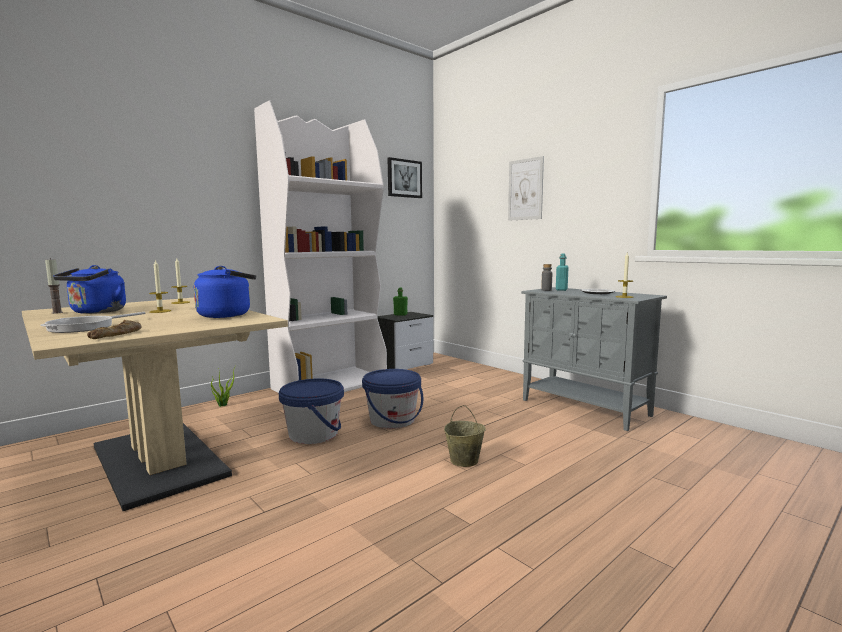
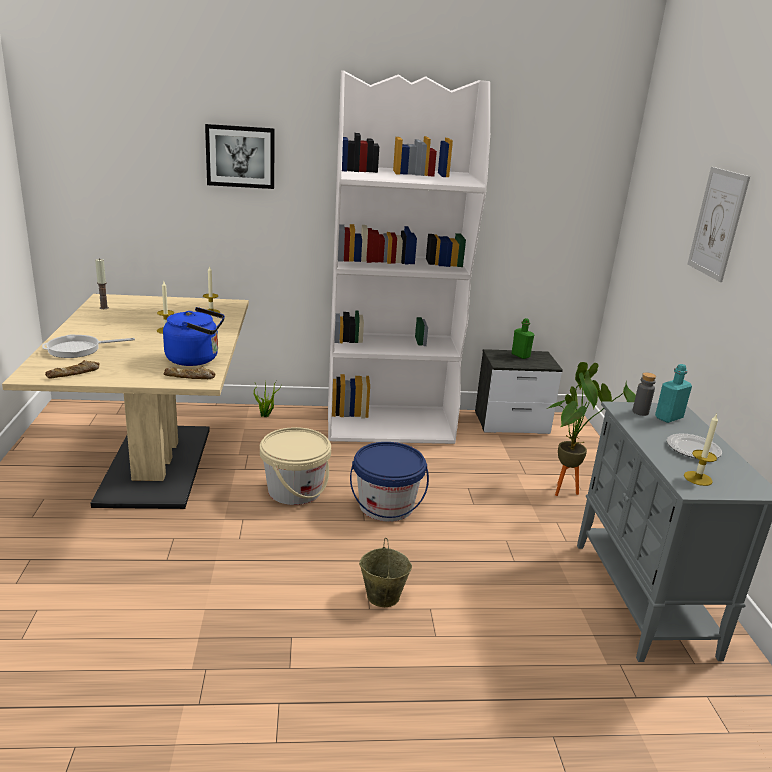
camera: 35 degrees right, 15 degrees up
blue kettle [53,265,126,314] -> none
blue bucket [279,378,344,444] -> beige bucket [260,427,331,505]
picture [388,157,422,198] -> picture moved to [205,124,275,189]
none -> bread [163,367,216,379]
none -> potted plant [547,362,636,496]

